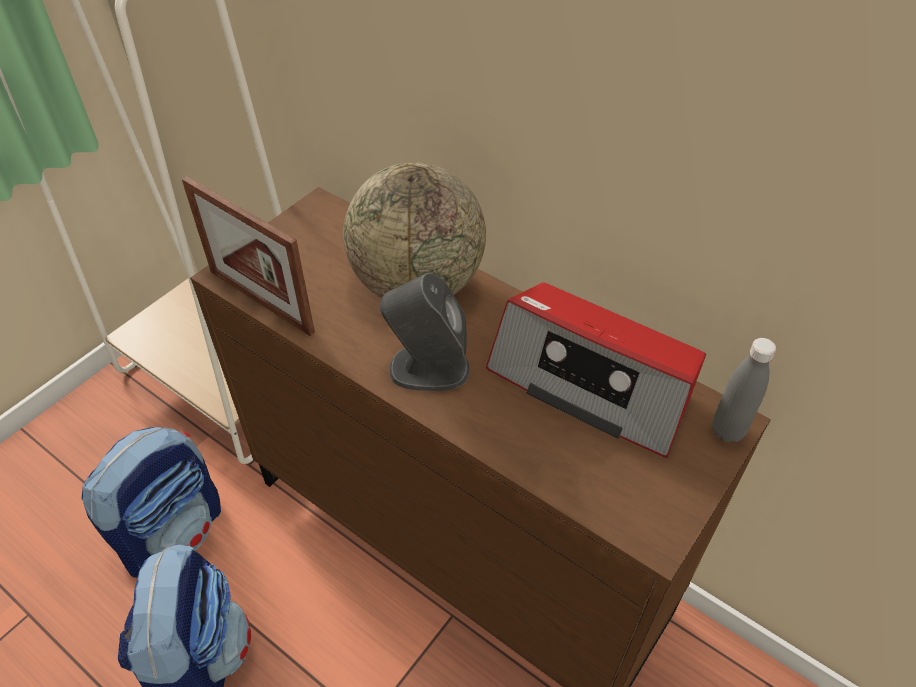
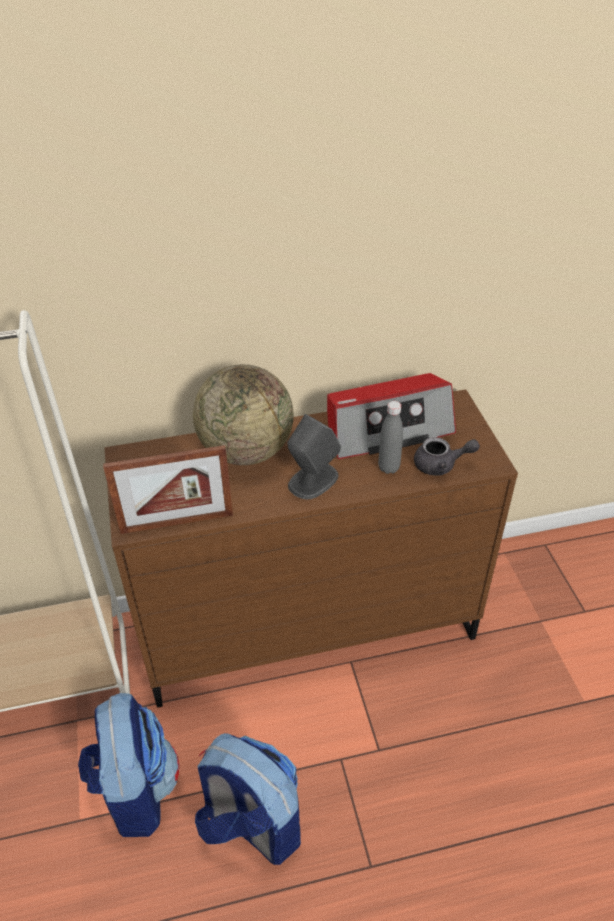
camera: 50 degrees left, 5 degrees down
grey bottle [712,338,777,442] -> grey bottle moved to [378,401,403,474]
none -> grey teapot [414,437,480,476]

